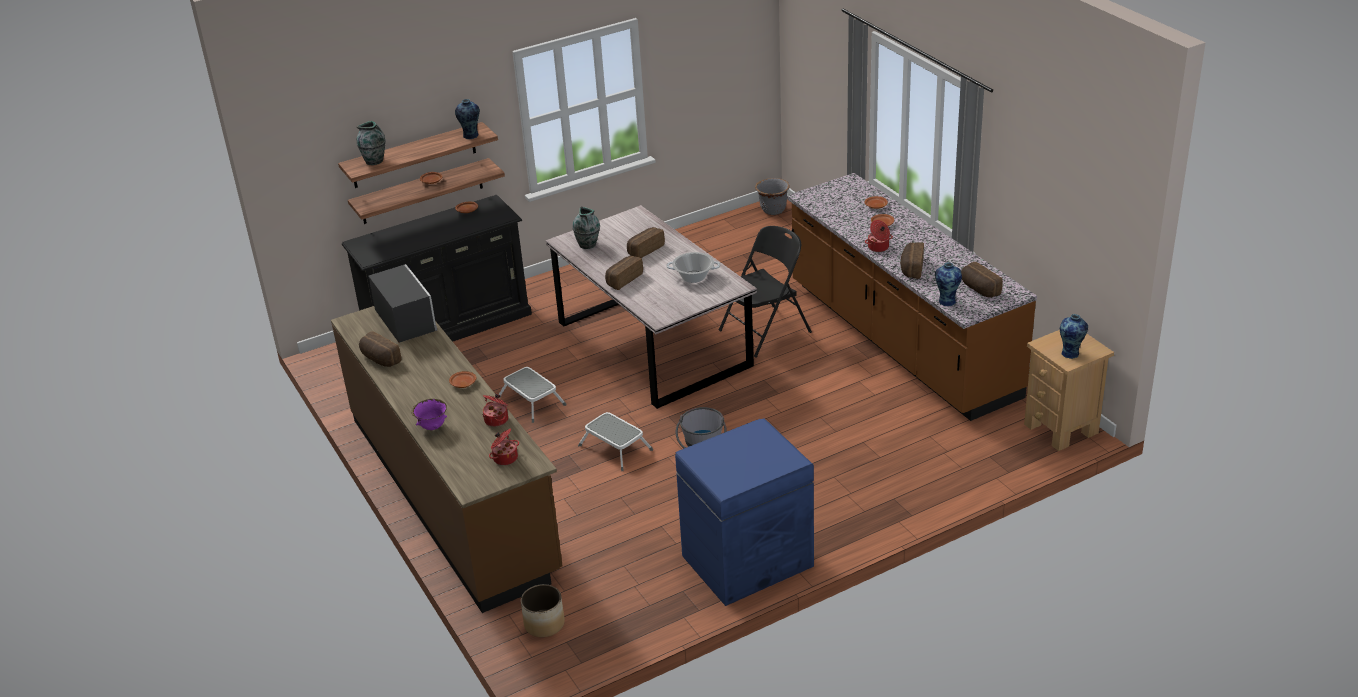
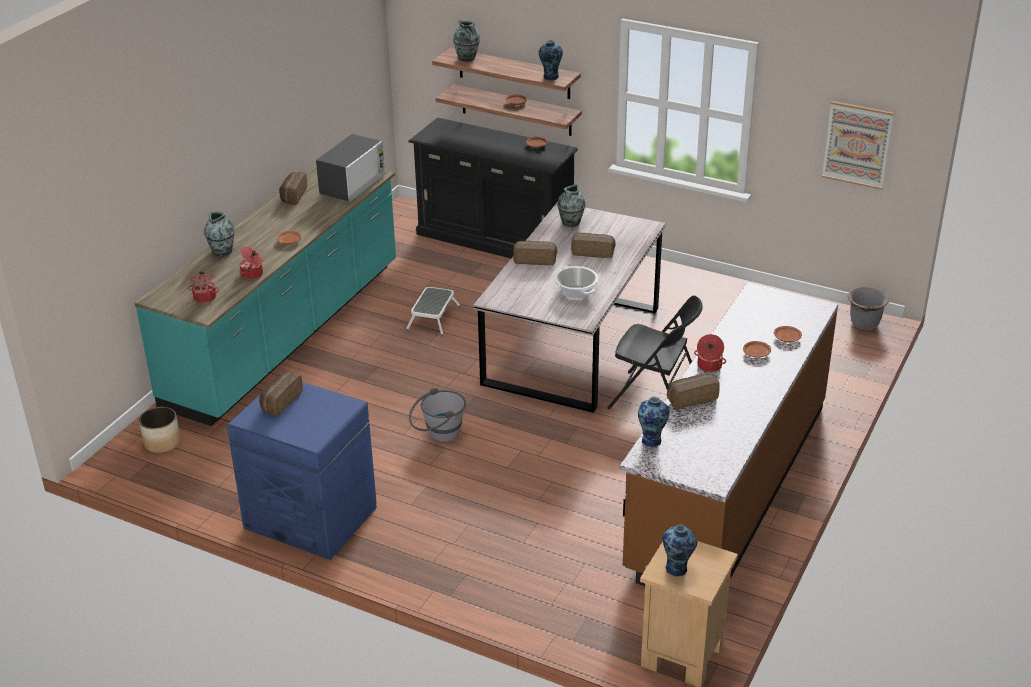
camera: 55 degrees right, 0 degrees up
brown counter [331,306,563,613] -> turquoise counter [134,166,396,426]
purple bowl [412,399,447,430] -> vase [204,211,235,257]
grey step ladder [578,412,653,471] -> none
bread [961,262,1003,298] -> bread moved to [259,372,303,416]
none -> picture [822,101,894,190]

